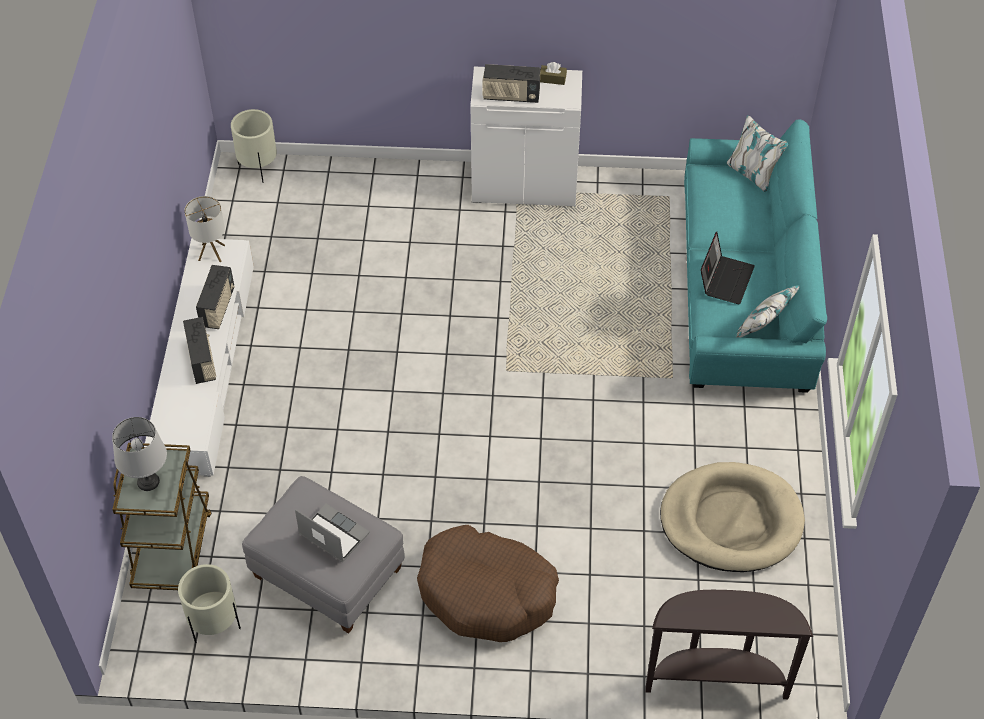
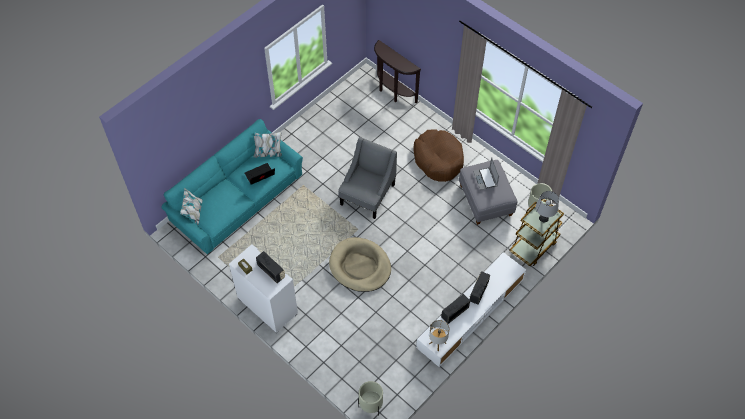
camera: 140 degrees left, 5 degrees up
beige dog bed [660,462,805,572] -> beige dog bed moved to [329,237,391,292]
none -> grey armchair [338,137,397,219]

